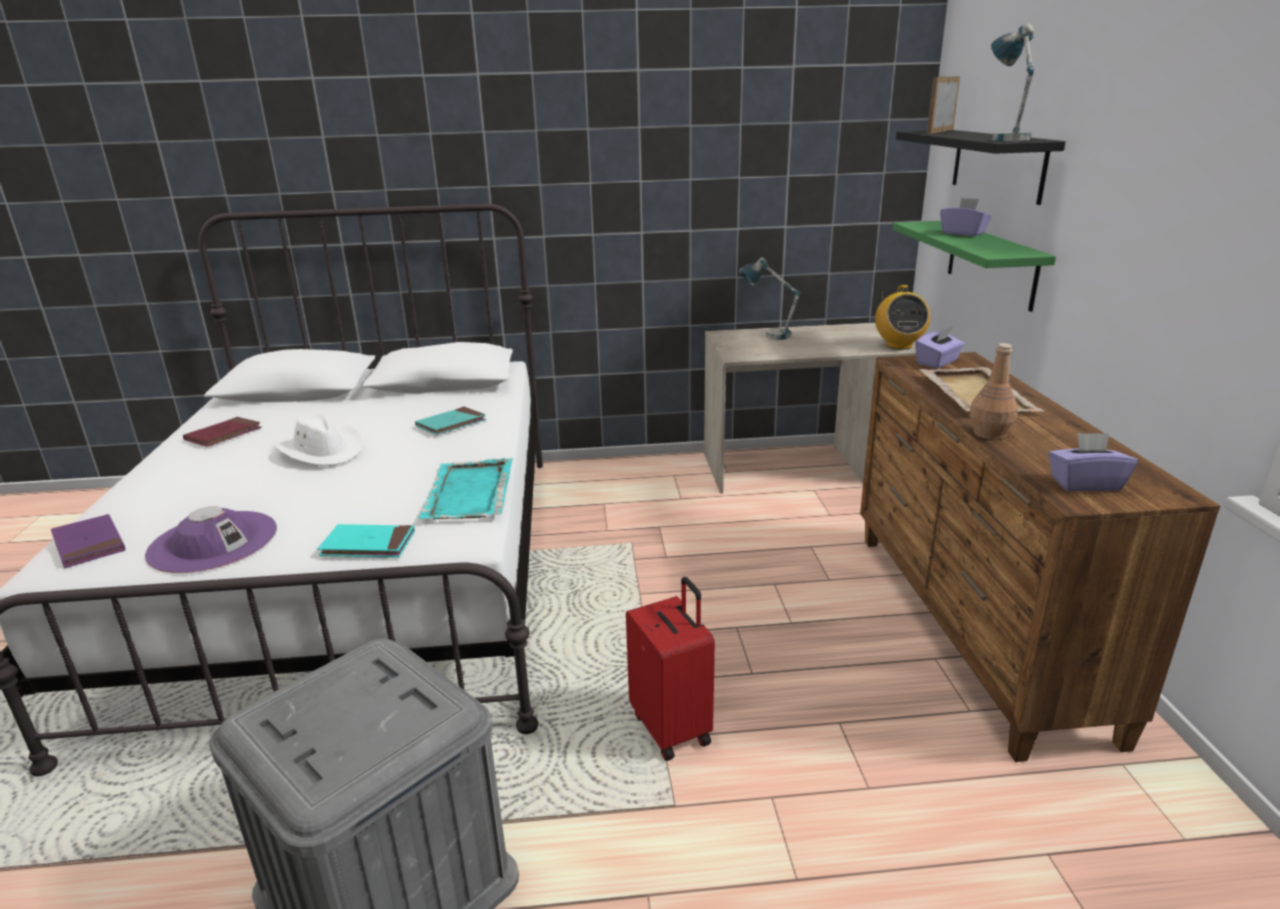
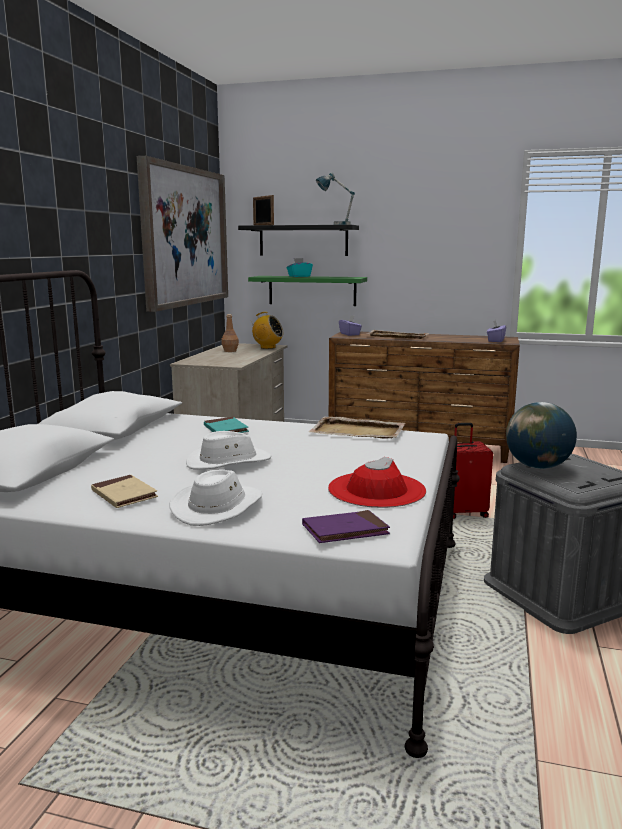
camera: 70 degrees left, 10 degrees down
purple hat [145,506,277,573] -> red hat [328,457,426,508]
red book [183,417,262,447] -> beige book [91,475,158,508]
turquoise book [318,524,415,558] -> none
turquoise tray [418,458,513,519] -> beige tray [309,417,406,438]
table lamp [739,257,800,340] -> none
purple tissue box [940,198,992,236] -> turquoise tissue box [287,258,313,277]
brown bottle [970,343,1018,440] -> brown bottle moved to [221,314,239,352]
none -> picture [137,156,228,312]
none -> white hat [169,469,262,526]
none -> globe [506,402,577,469]

